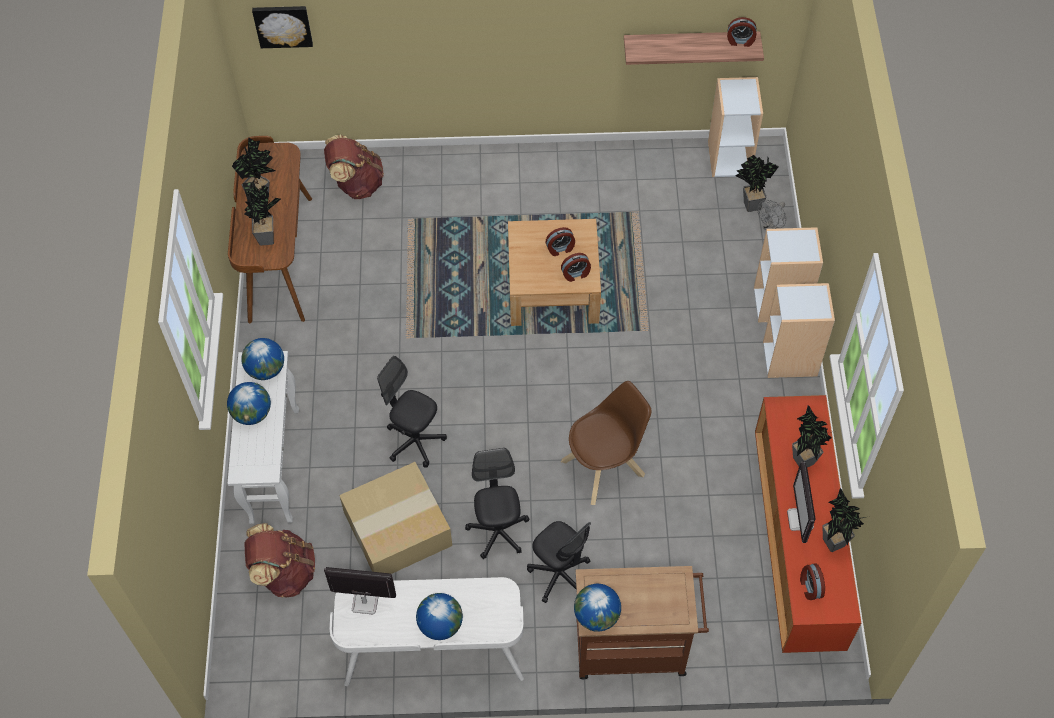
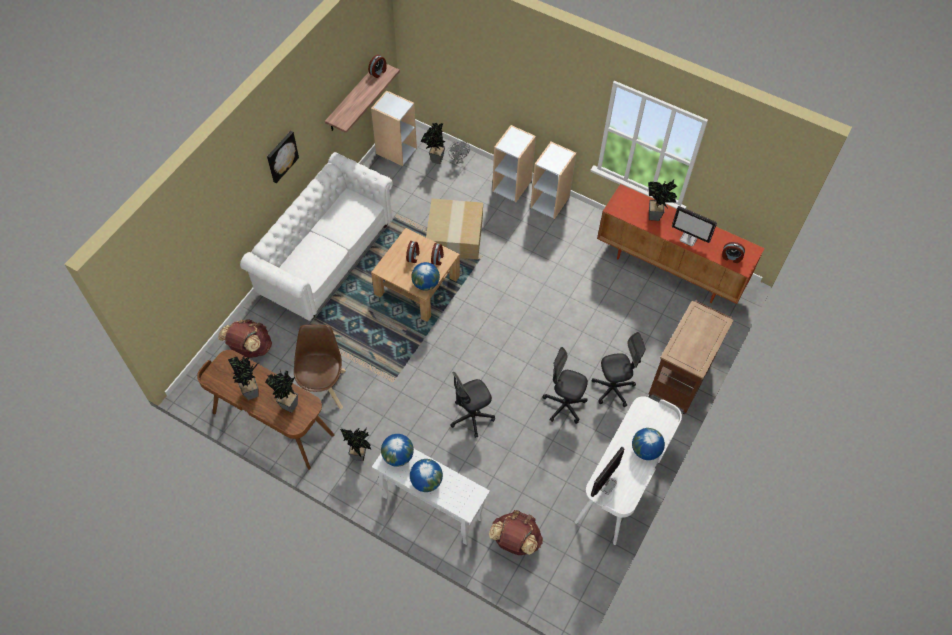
camera: 60 degrees left, 0 degrees up
picture [252,6,313,48] -> picture moved to [267,131,299,183]
cardboard box [339,462,452,574] -> cardboard box moved to [426,199,483,260]
brown chair [561,381,651,505] -> brown chair moved to [294,325,346,409]
globe [574,584,621,632] -> globe moved to [411,262,440,291]
potted plant [822,488,866,552] -> potted plant moved to [340,426,372,461]
none -> white sofa [240,152,393,321]

